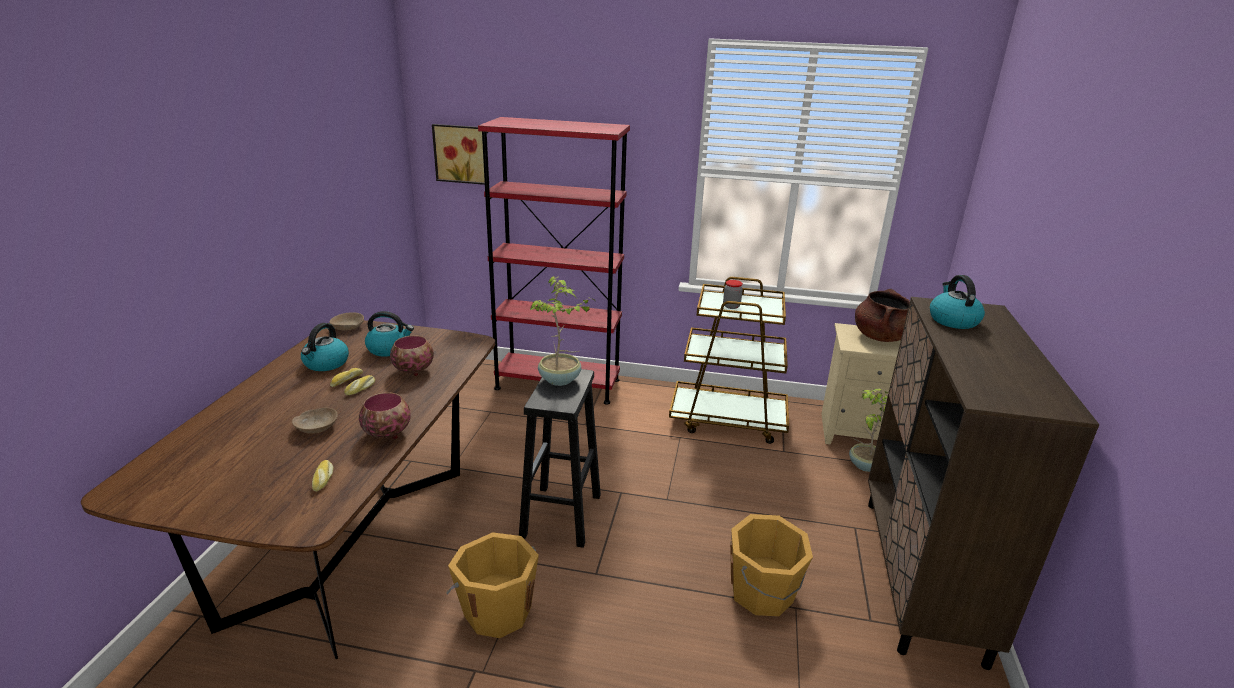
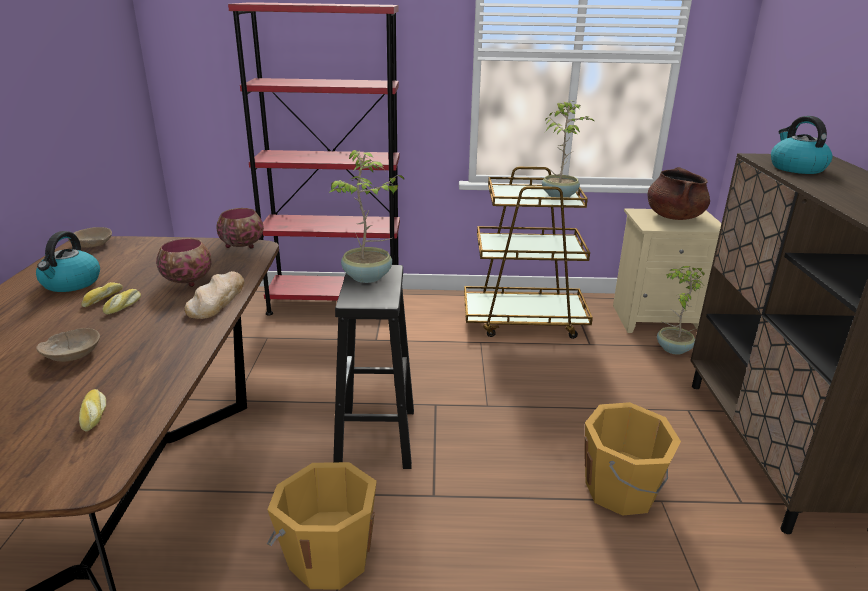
camera: 10 degrees left, 0 degrees up
bowl [359,392,411,439] -> bowl moved to [216,208,264,249]
kettle [365,311,414,357] -> none
picture [432,124,489,185] -> none
jar [723,280,743,309] -> none
none -> bread [185,271,245,319]
none -> potted plant [542,100,594,198]

